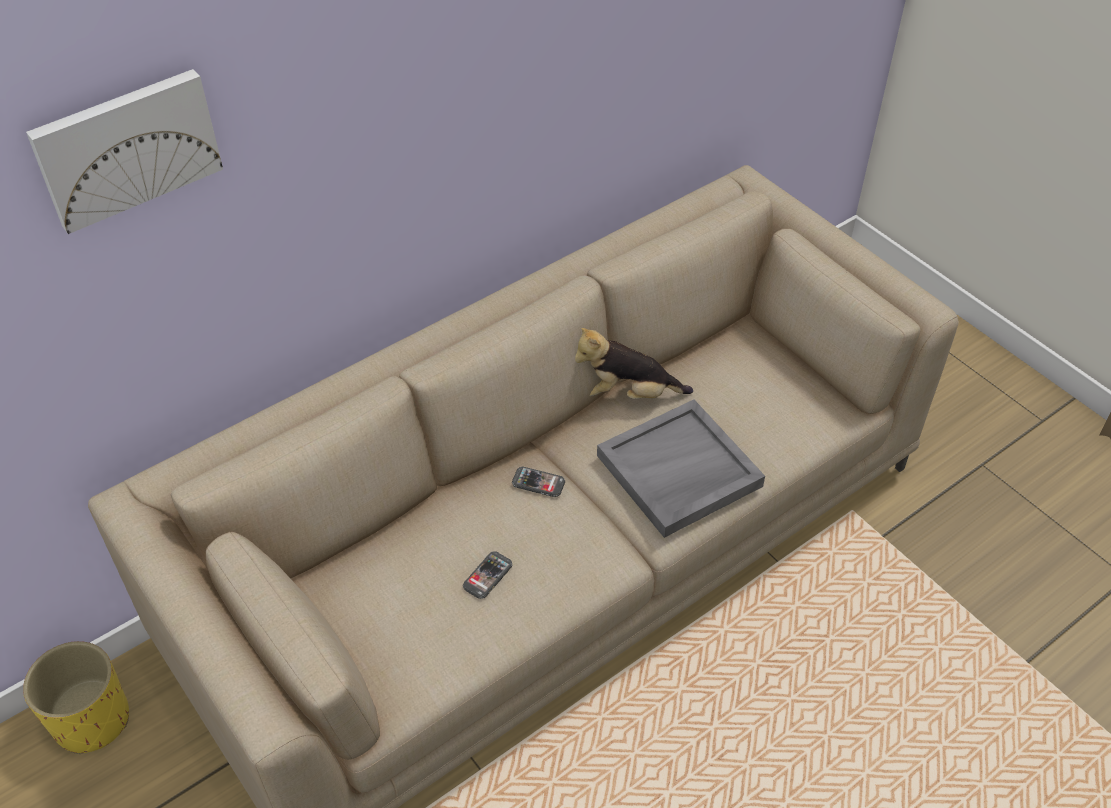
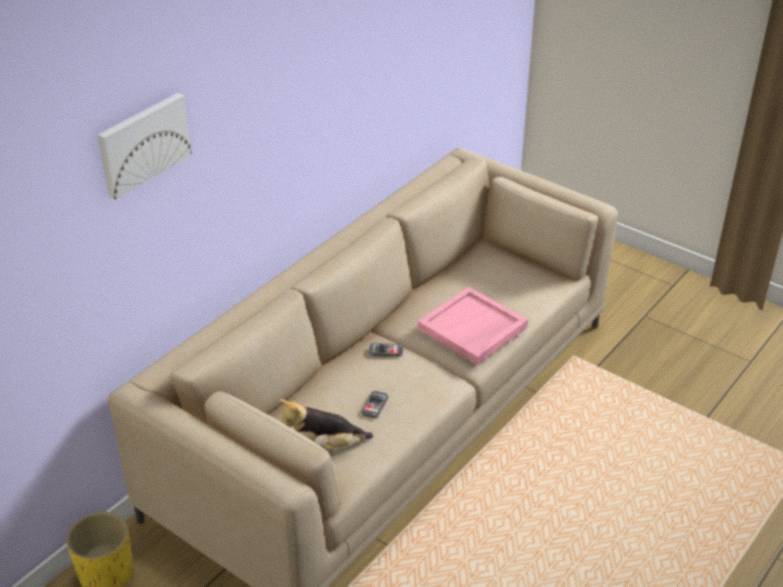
camera: 15 degrees left, 10 degrees down
plush toy [575,328,693,399] -> plush toy moved to [280,399,373,449]
grey tray [597,400,765,538] -> pink tray [418,287,528,365]

